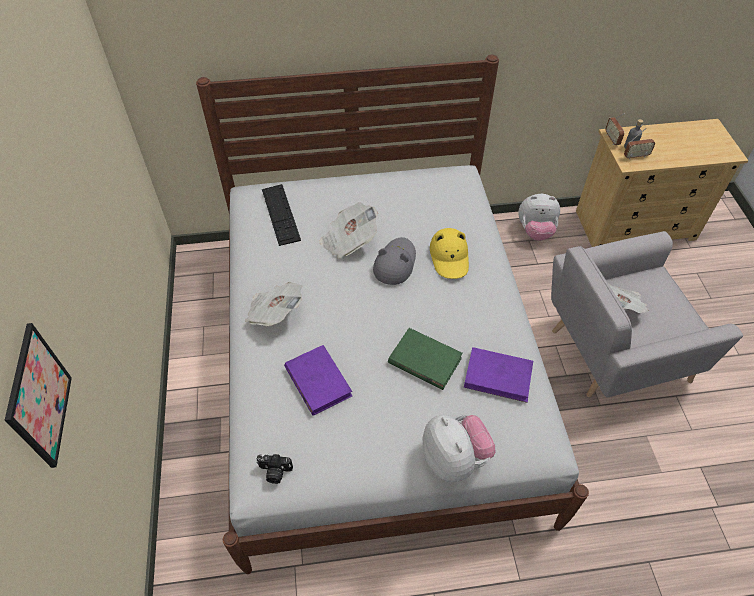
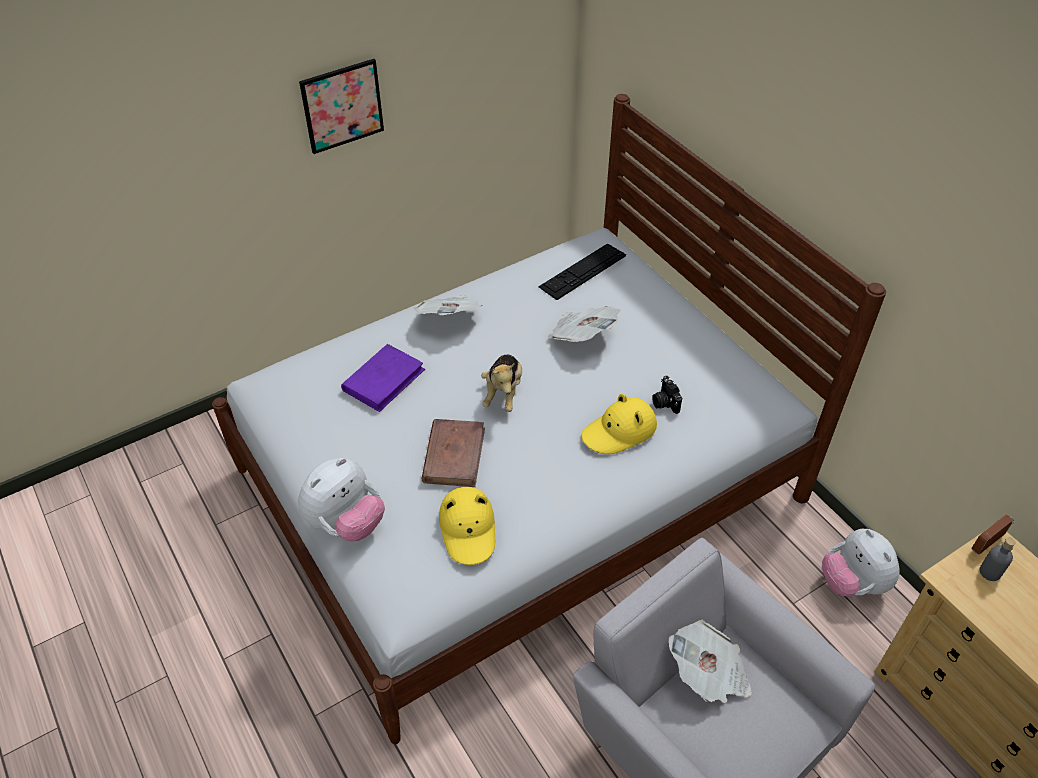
camera: 65 degrees right, 5 degrees down
picture [5,323,72,468] -> picture moved to [299,59,384,154]
camera [256,453,293,484] -> camera moved to [652,376,682,414]
grey hat [373,237,416,285] -> none
green book [388,328,463,390] -> brown book [421,419,485,487]
purple book [464,347,533,403] -> yellow hat [439,487,495,565]
radio [624,128,655,159] -> none
none -> plush toy [481,355,522,412]

